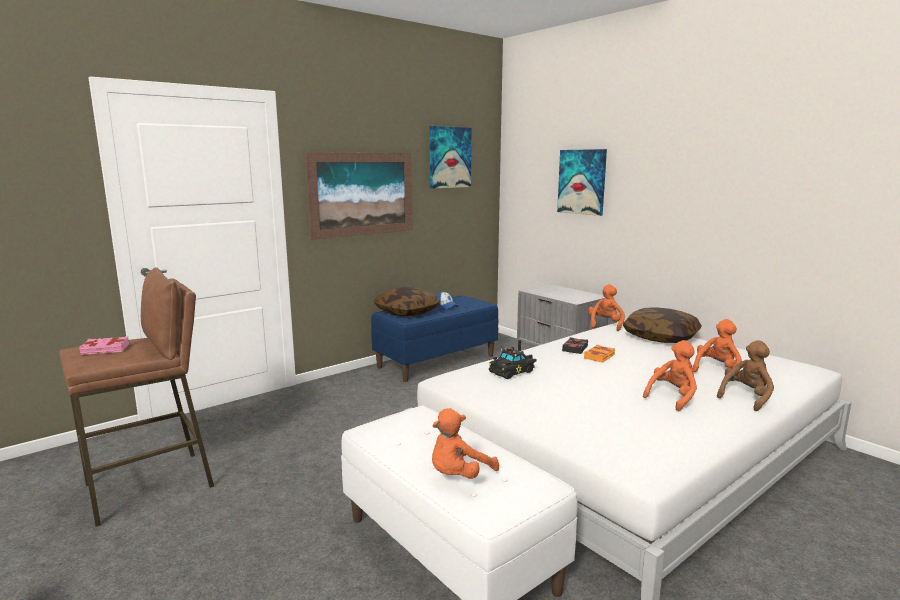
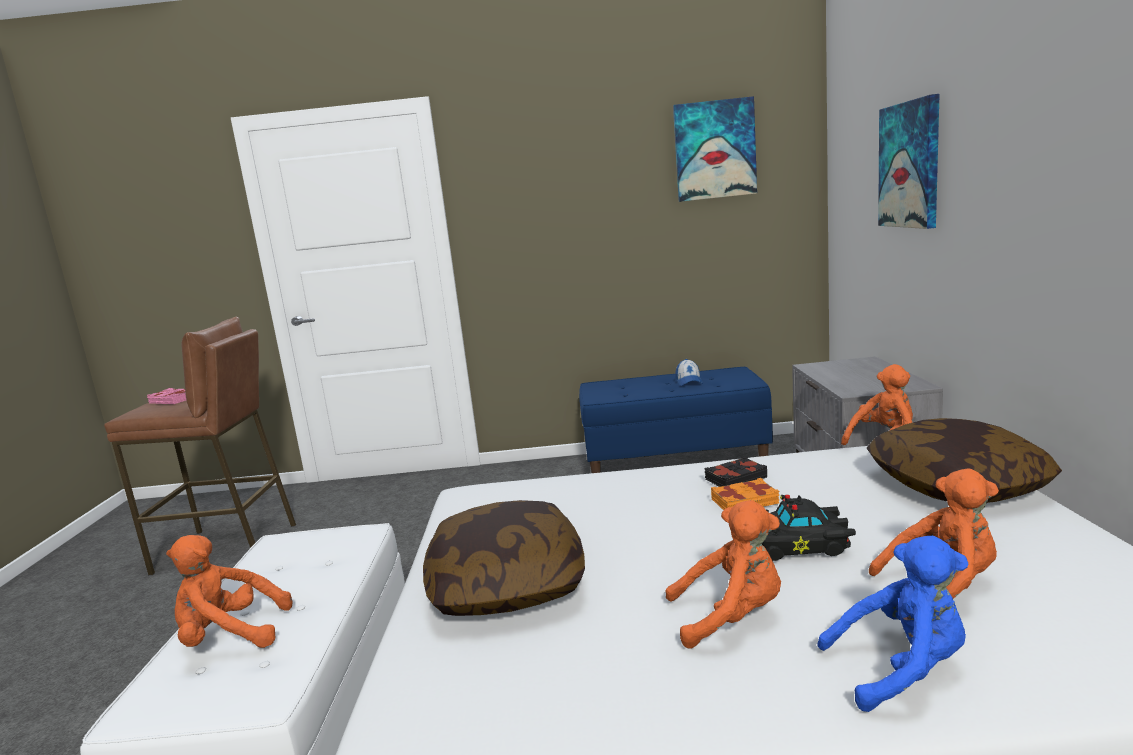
camera: 40 degrees right, 0 degrees up
picture [305,152,413,240] -> none
pillow [374,287,440,316] -> pillow moved to [423,500,585,616]
black toy car [489,347,537,379] -> black toy car moved to [762,494,856,561]
brown plush toy [717,340,774,411] -> blue plush toy [817,536,969,712]

